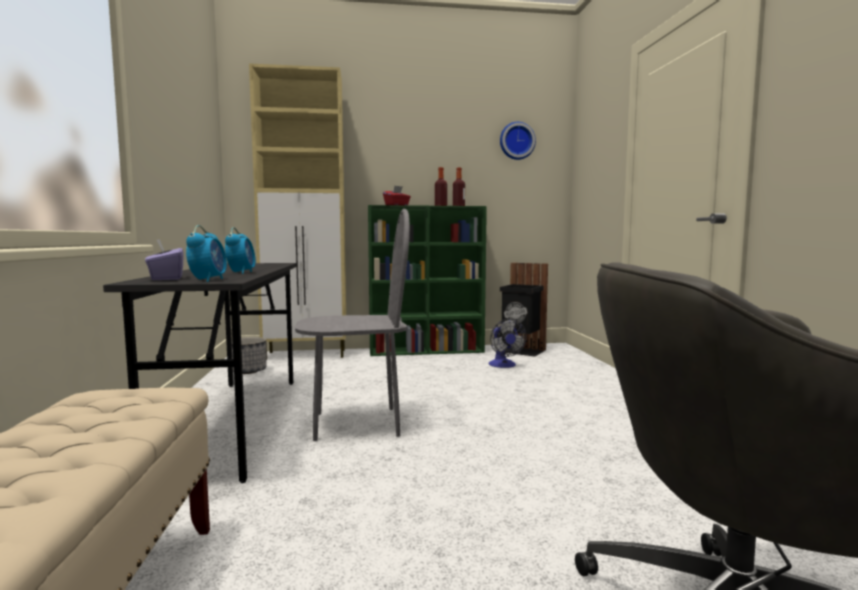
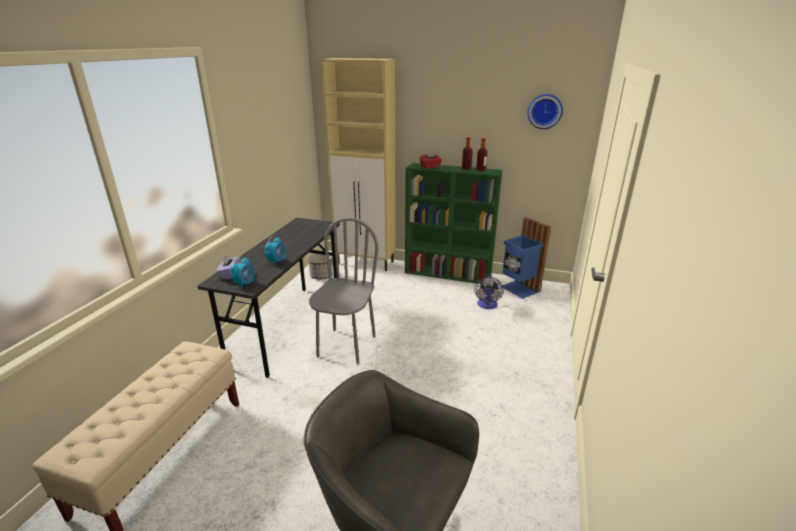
camera: 25 degrees right, 20 degrees up
grey chair [295,209,410,441] -> grey chair turned 90 degrees counterclockwise [309,217,379,364]
black trash can [500,263,548,357] -> blue trash can [502,217,551,299]

